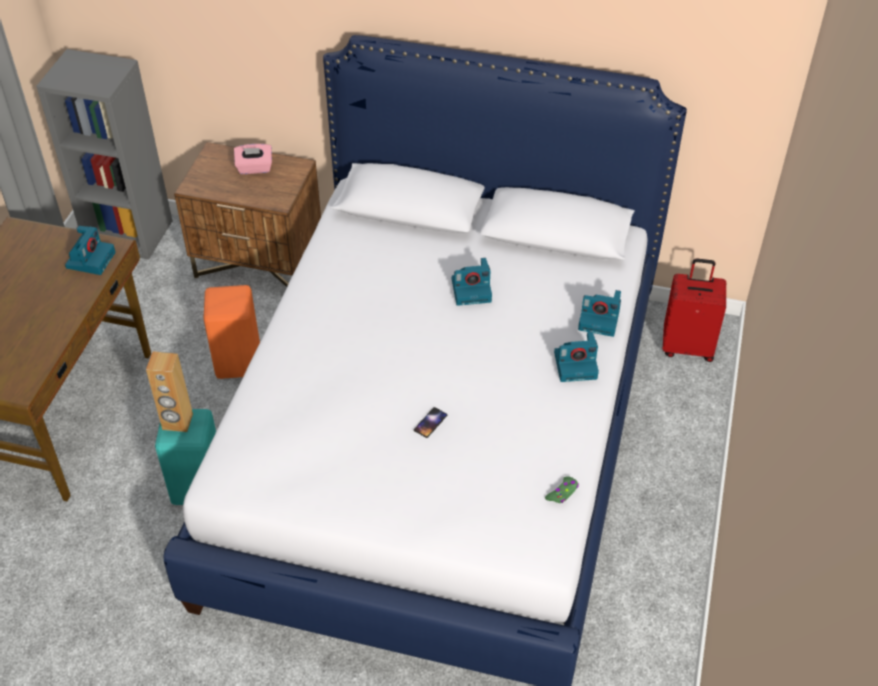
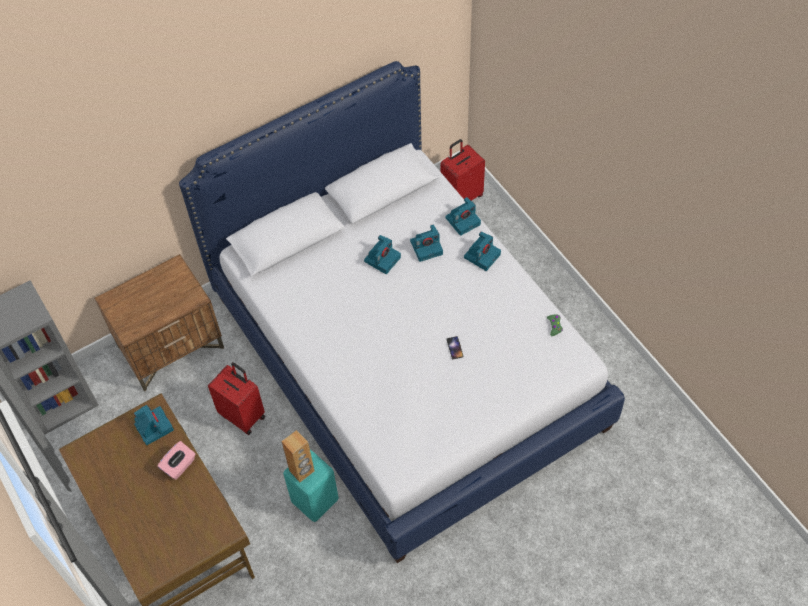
camera: 45 degrees left, 10 degrees up
orange stool [203,285,260,379] -> red suitcase [208,362,265,435]
pink tissue box [234,144,272,174] -> pink tissue box moved to [158,441,196,480]
none -> camera [410,224,443,262]

